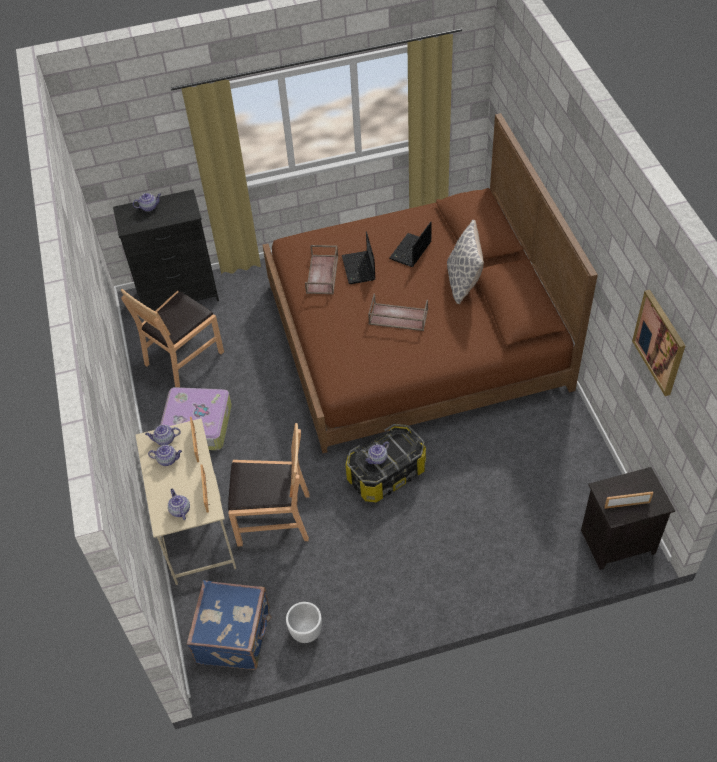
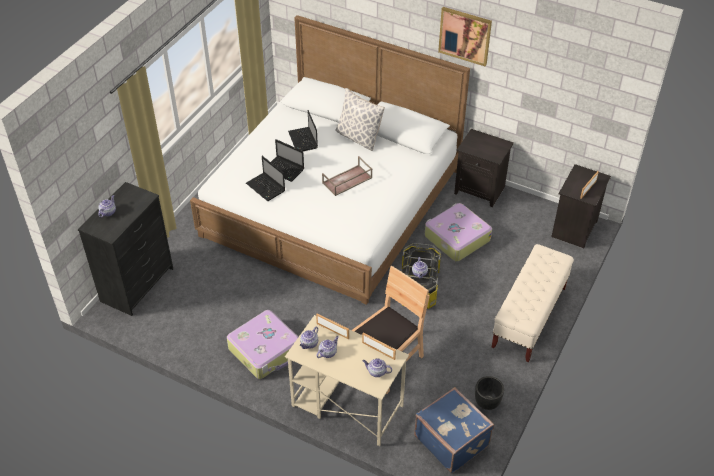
camera: 50 degrees left, 5 degrees down
brown chair [121,289,224,387] -> none
brown bed [263,113,598,453] -> white bed [190,15,470,305]
white planter [286,602,322,643] -> black planter [475,376,504,410]
brown tray [305,245,338,295] -> laptop [246,156,285,201]
picture [632,290,686,396] -> picture moved to [438,7,492,66]
none -> suitcase [425,203,492,261]
none -> black nightstand [454,129,514,207]
none -> beige bench [492,244,574,362]

